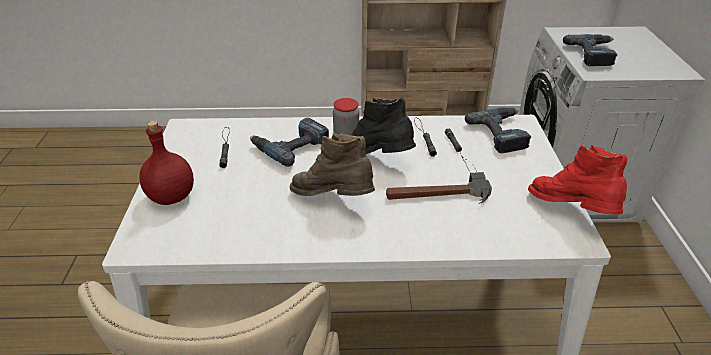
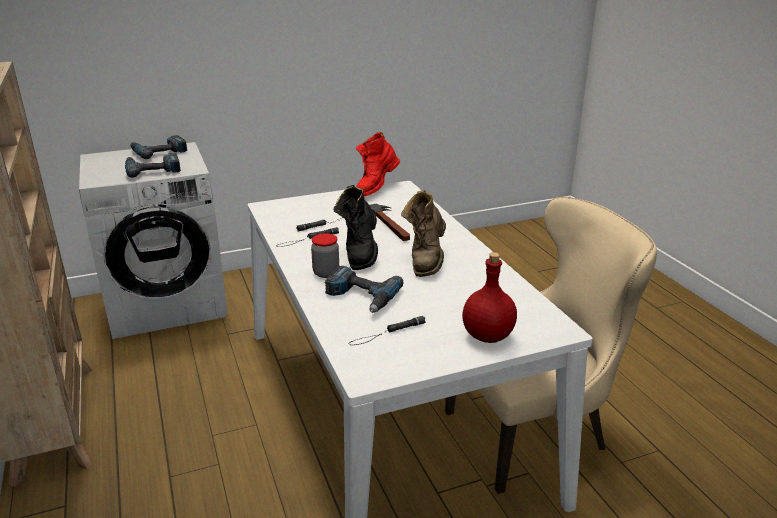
camera: 110 degrees left, 10 degrees down
power drill [465,107,531,153] -> power drill moved to [130,135,187,159]

